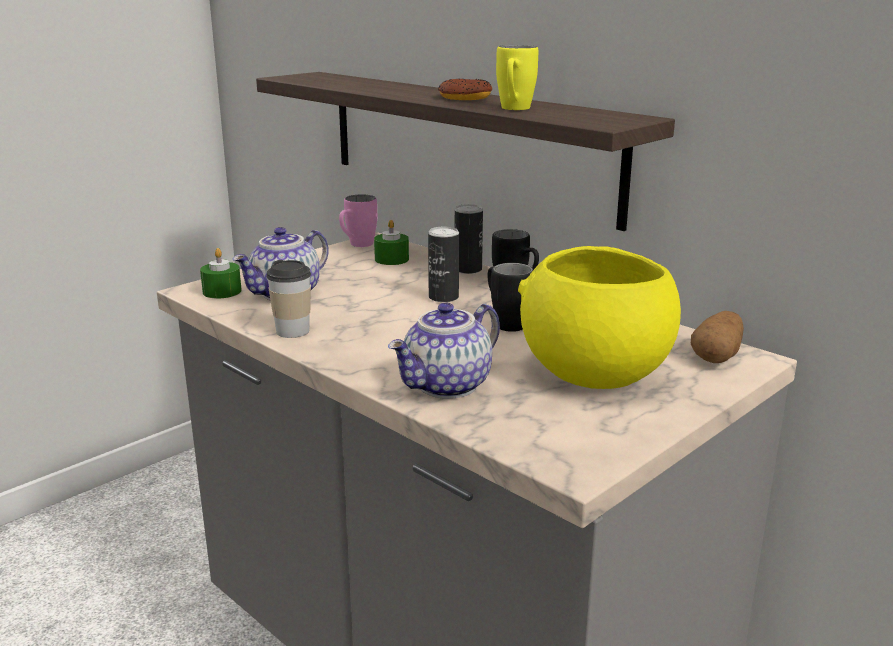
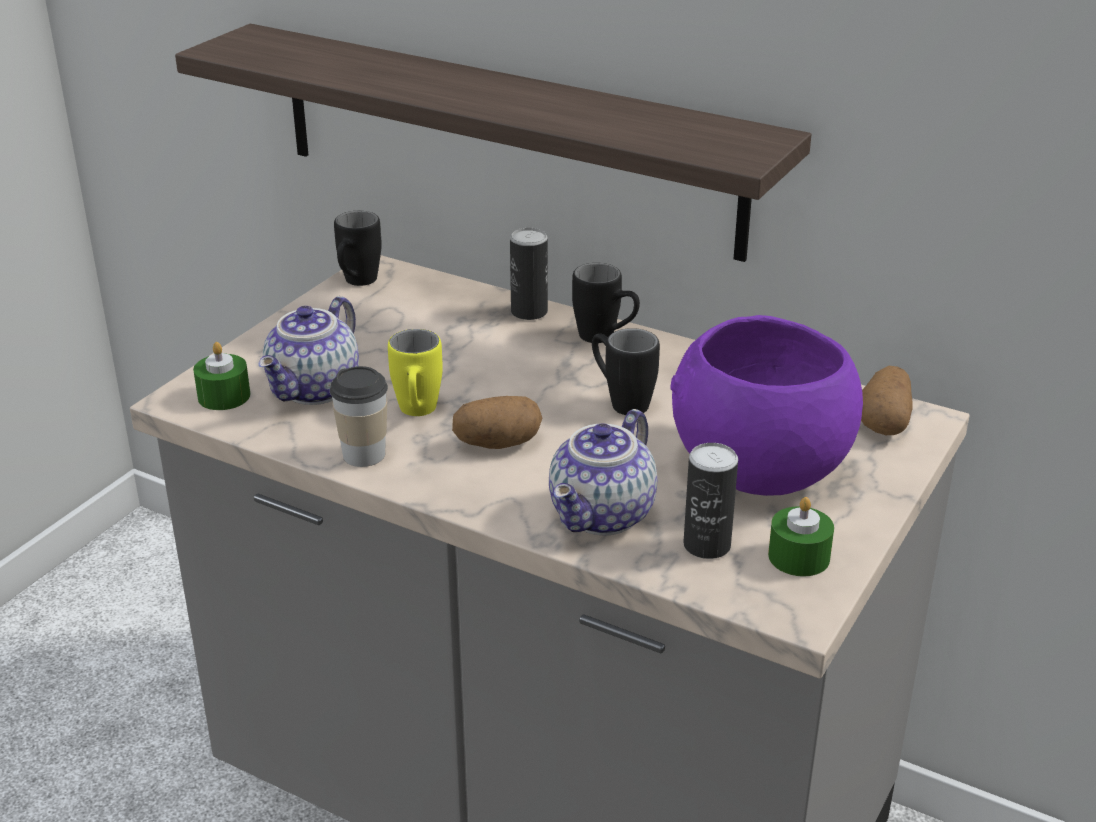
camera: 15 degrees left, 10 degrees up
pink mug [339,194,377,247] -> black mug [334,211,382,286]
green candle [374,220,409,265] -> green candle moved to [768,497,834,577]
can [428,227,459,302] -> can moved to [683,443,738,559]
donut [438,79,492,100] -> none
yellow mug [496,45,538,110] -> yellow mug moved to [388,329,443,416]
yellow bowl [518,246,681,389] -> purple bowl [671,315,863,496]
none -> potato [452,396,542,449]

